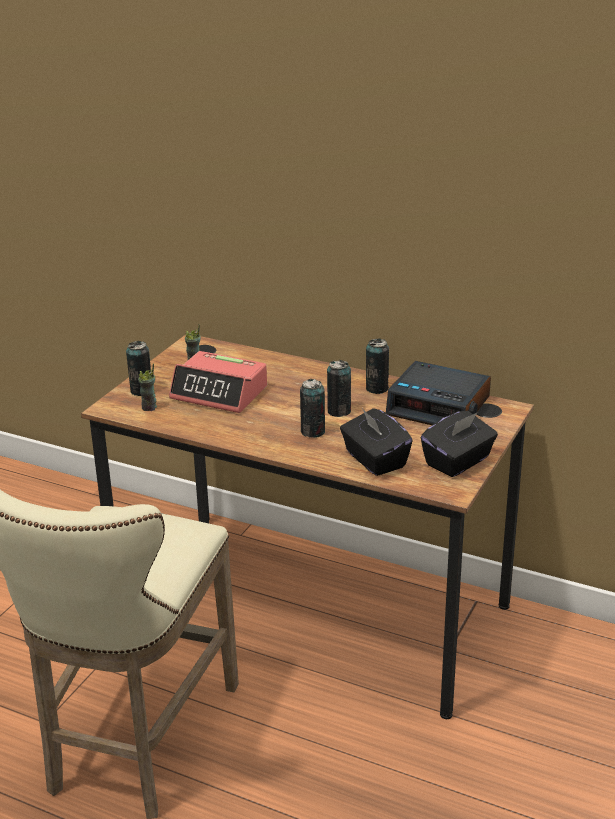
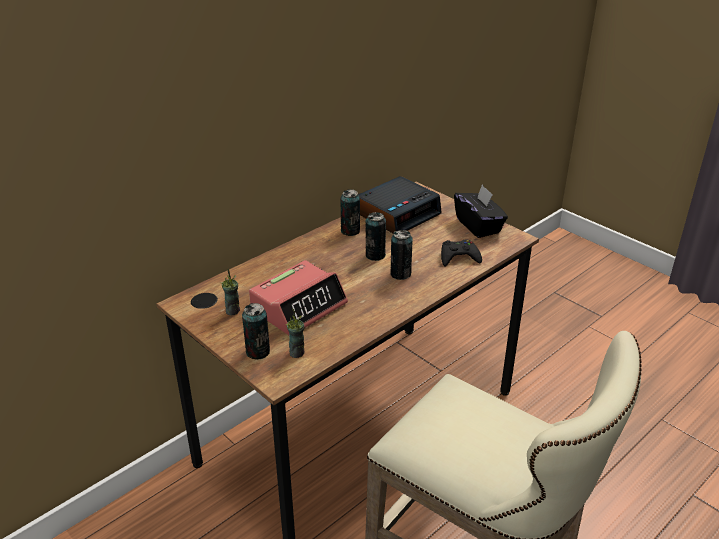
camera: 70 degrees left, 5 degrees up
black tissue box [340,408,413,476] -> black game controller [441,240,482,266]

